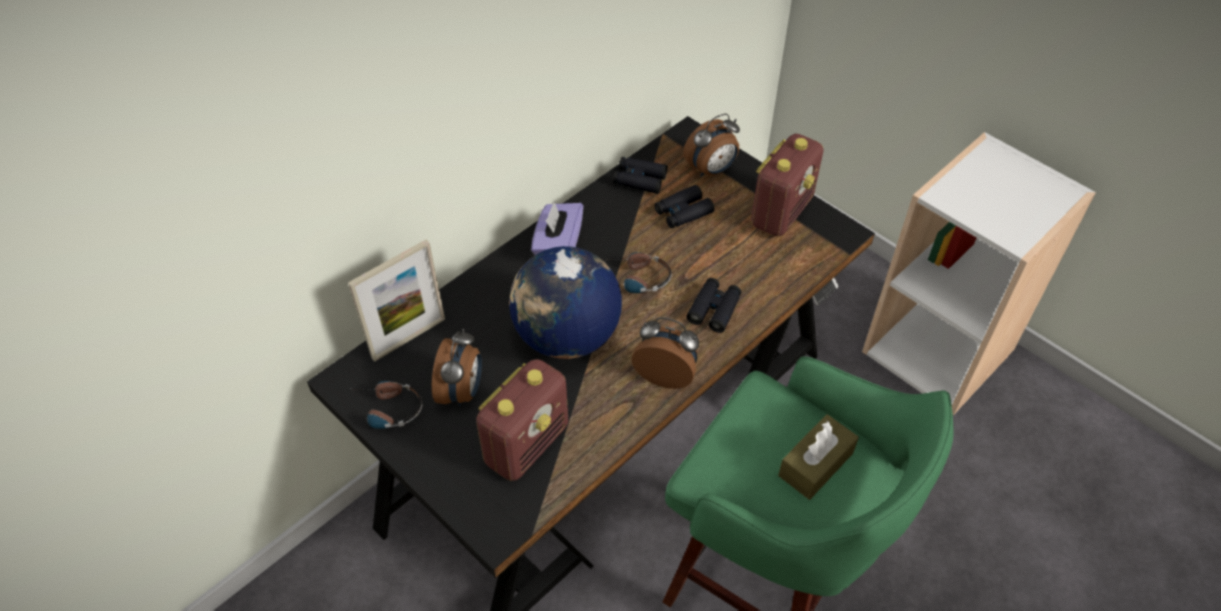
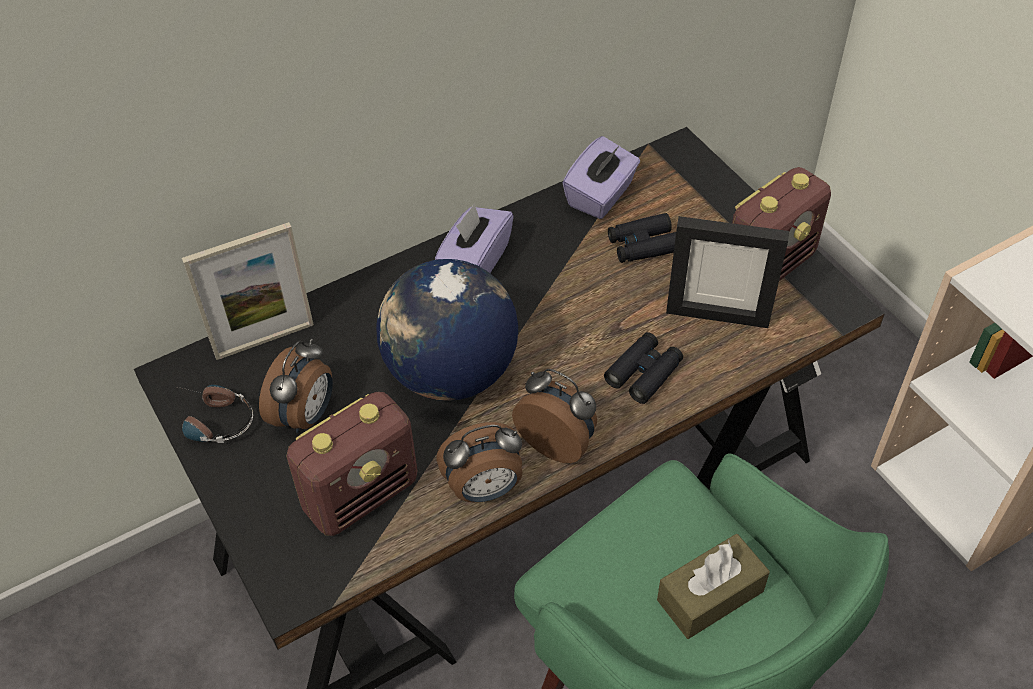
camera: 15 degrees right, 0 degrees up
black binoculars [613,157,668,194] -> purple tissue box [563,136,640,219]
headphones [614,252,672,293] -> none
alarm clock [683,114,740,177] -> alarm clock moved to [436,422,523,502]
none -> picture frame [666,216,789,328]

